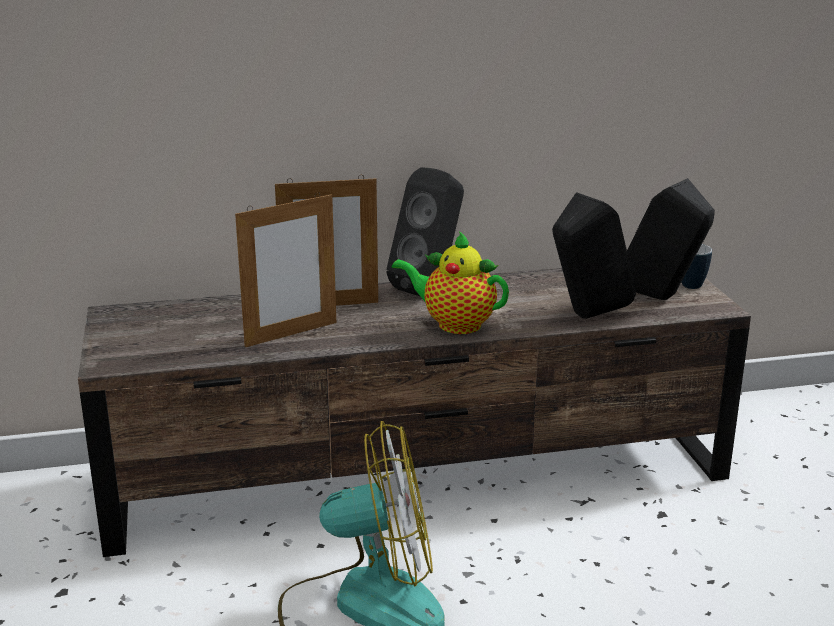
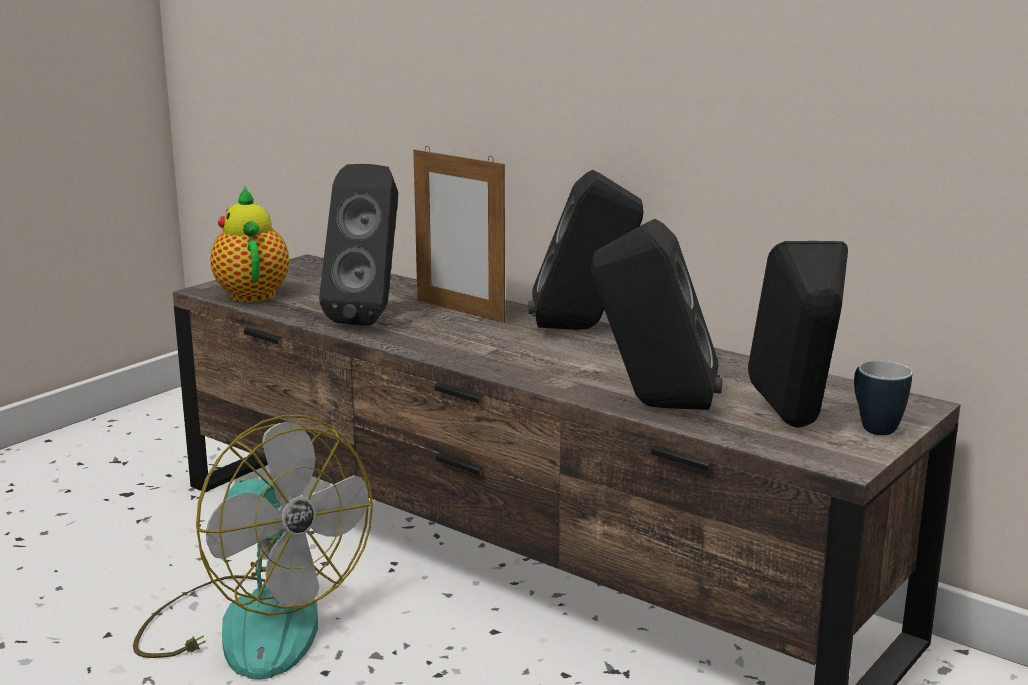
camera: 50 degrees right, 5 degrees down
picture frame [235,192,336,347] -> black speaker [319,164,398,326]
teapot [392,231,509,334] -> teapot moved to [210,186,289,302]

